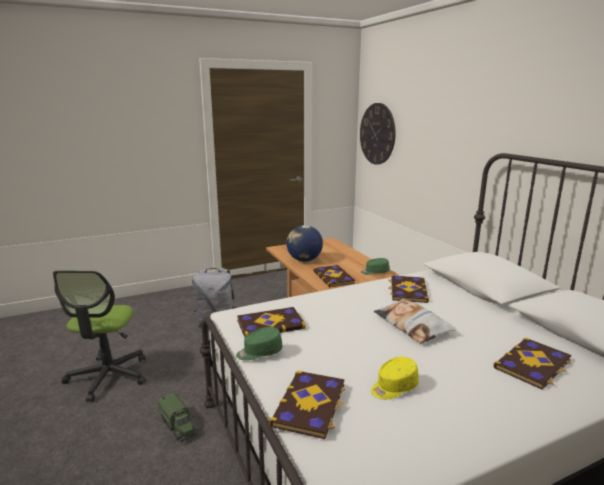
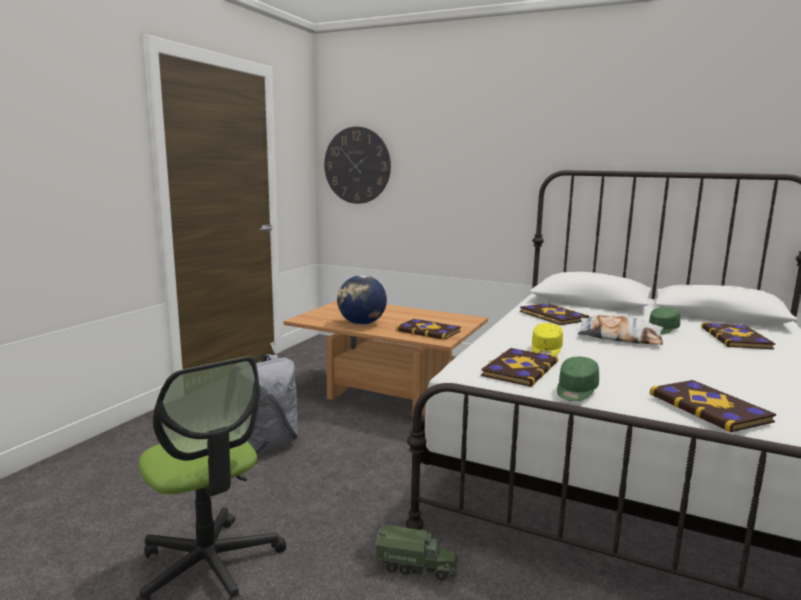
camera: 40 degrees left, 5 degrees down
green cap [361,258,389,275] -> green cap moved to [649,307,680,335]
yellow cap [371,357,419,399] -> yellow cap moved to [532,323,563,356]

